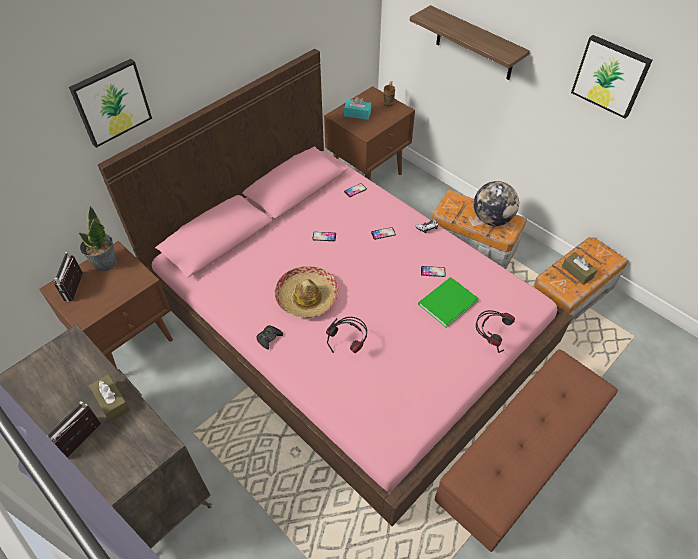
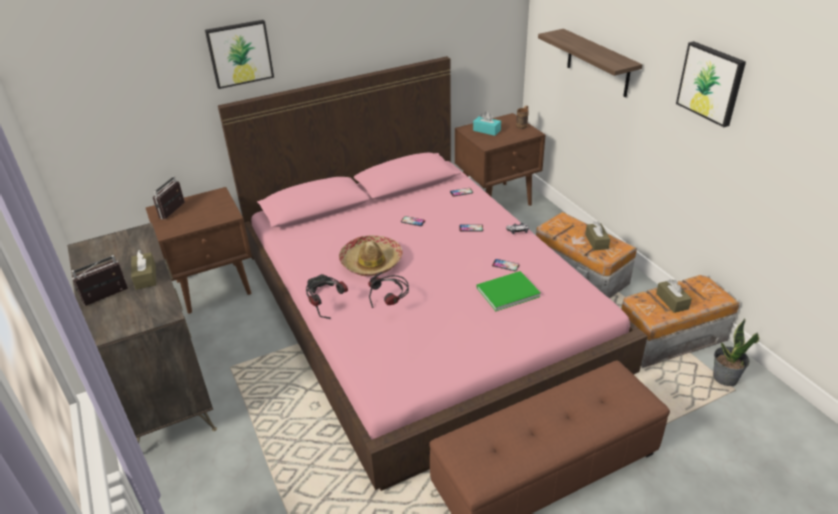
camera: 20 degrees right, 15 degrees down
potted plant [79,206,117,271] -> potted plant moved to [713,318,759,386]
globe [474,181,519,226] -> brown tissue box [585,221,610,250]
headphones [476,310,515,353] -> headphones moved to [306,277,348,319]

